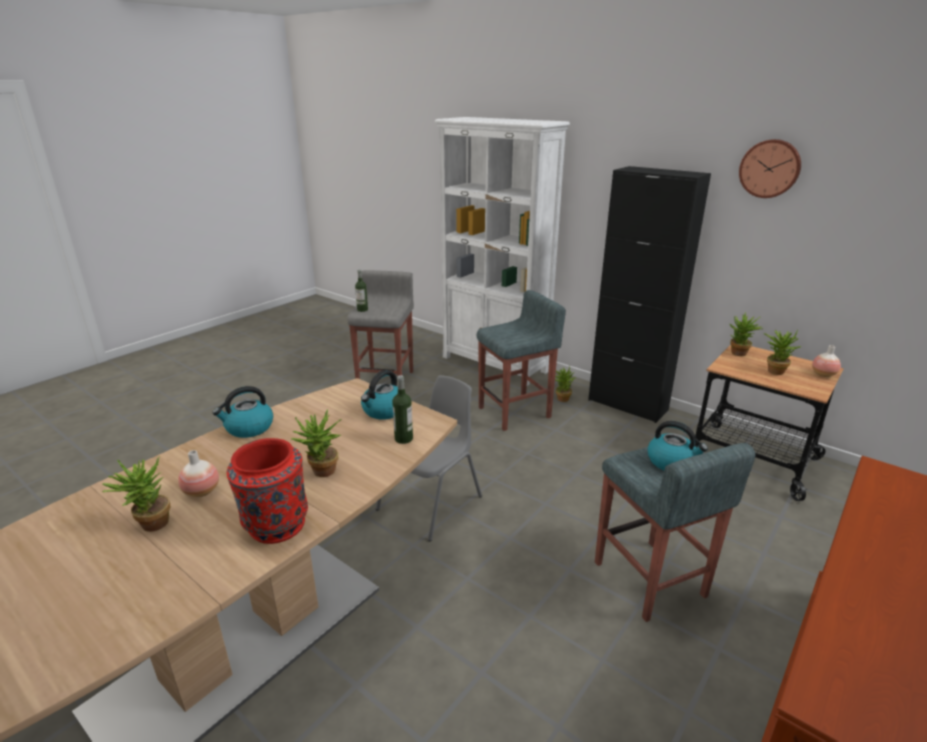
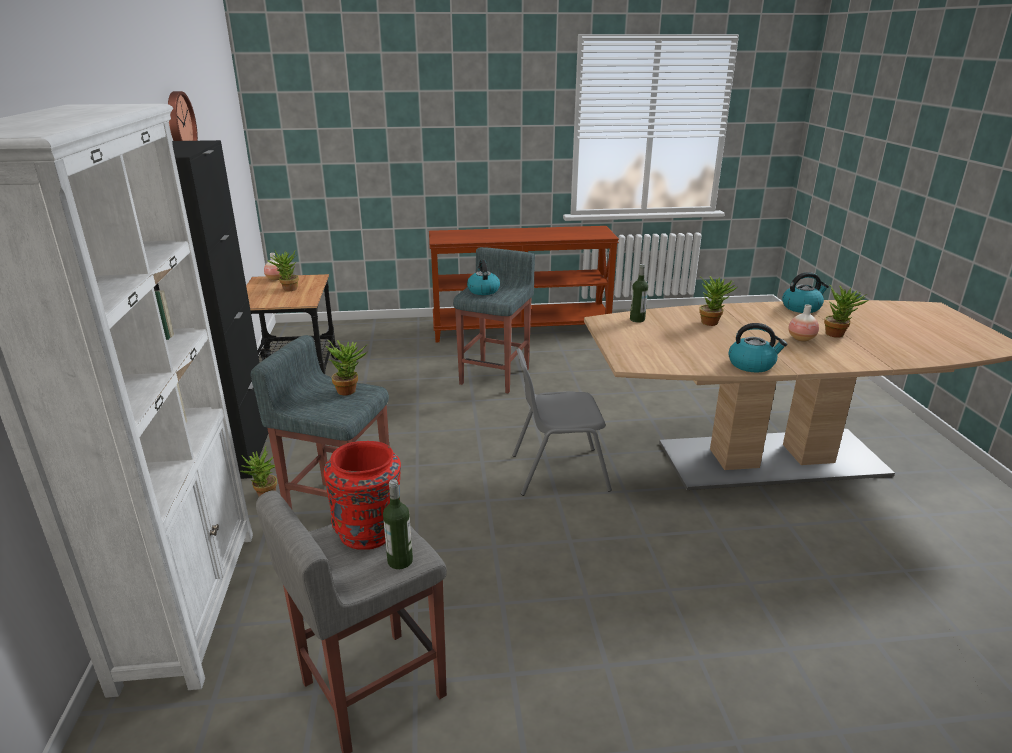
camera: 135 degrees left, 0 degrees up
red vase [226,438,308,544] -> red vase moved to [324,441,401,550]
kettle [361,370,398,420] -> kettle moved to [782,272,829,313]
potted plant [730,312,763,356] -> potted plant moved to [326,340,368,395]

